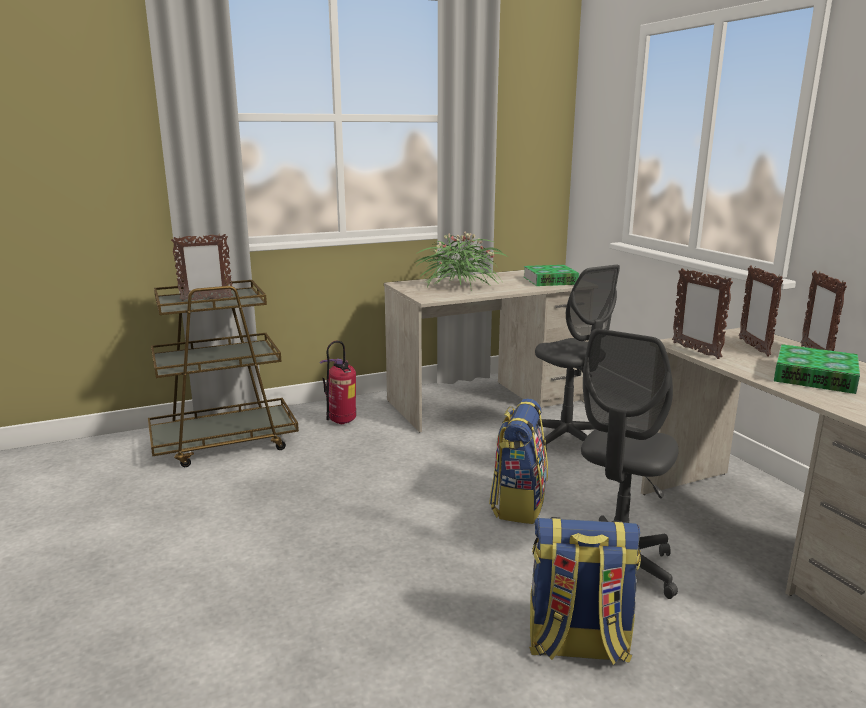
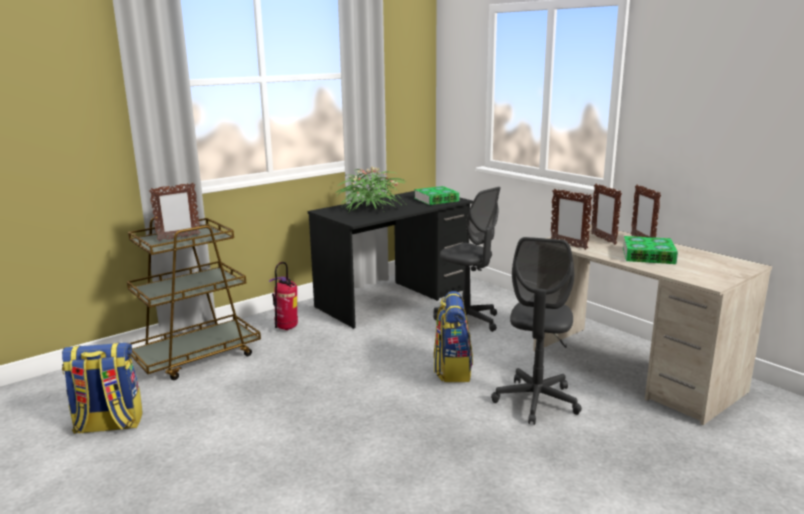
camera: 15 degrees left, 0 degrees up
beige desk [384,270,588,433] -> black desk [308,191,473,329]
backpack [529,517,641,665] -> backpack moved to [62,343,143,434]

